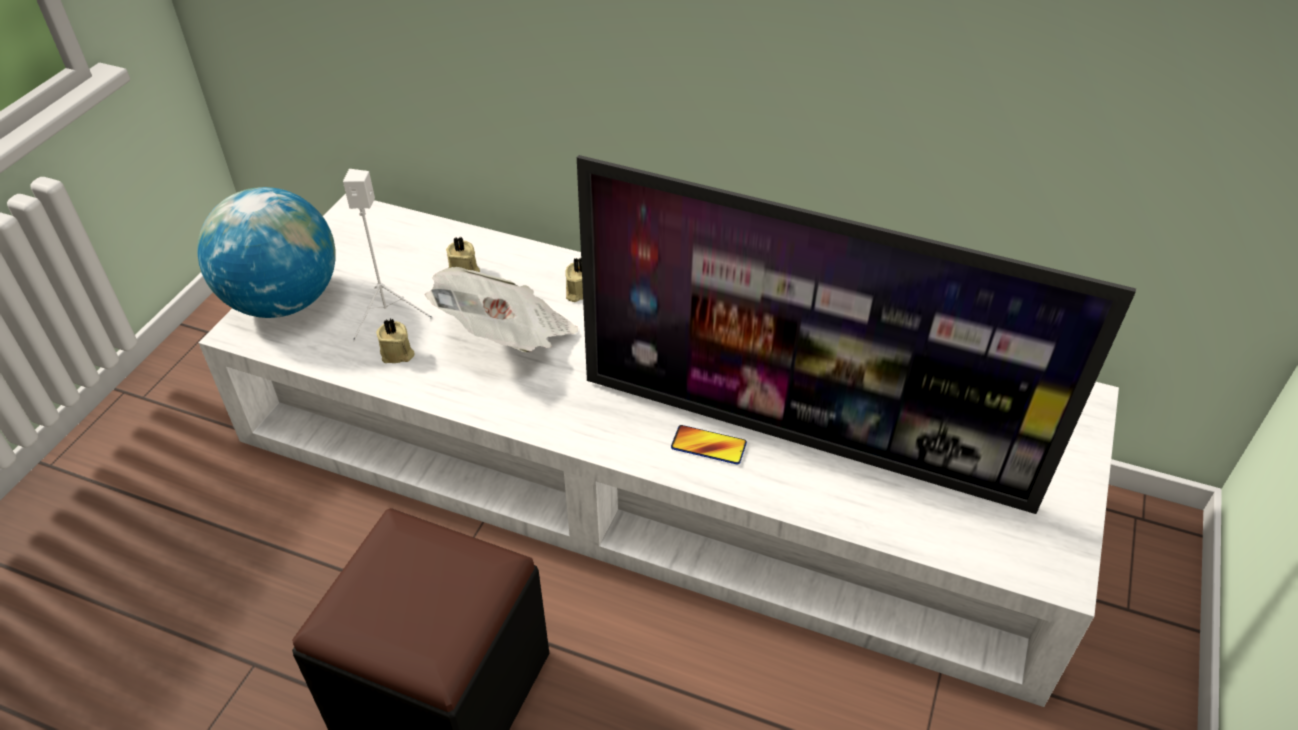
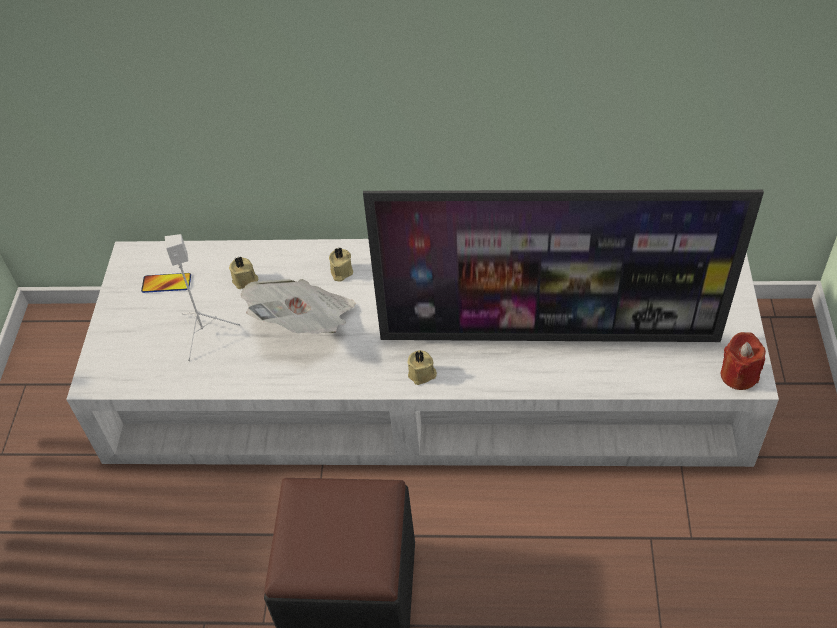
camera: 15 degrees left, 5 degrees up
globe [197,187,336,318] -> none
beige candle [376,319,415,363] -> beige candle moved to [408,350,437,385]
phone [671,425,747,465] -> phone moved to [141,273,191,293]
none -> red candle [721,332,766,390]

